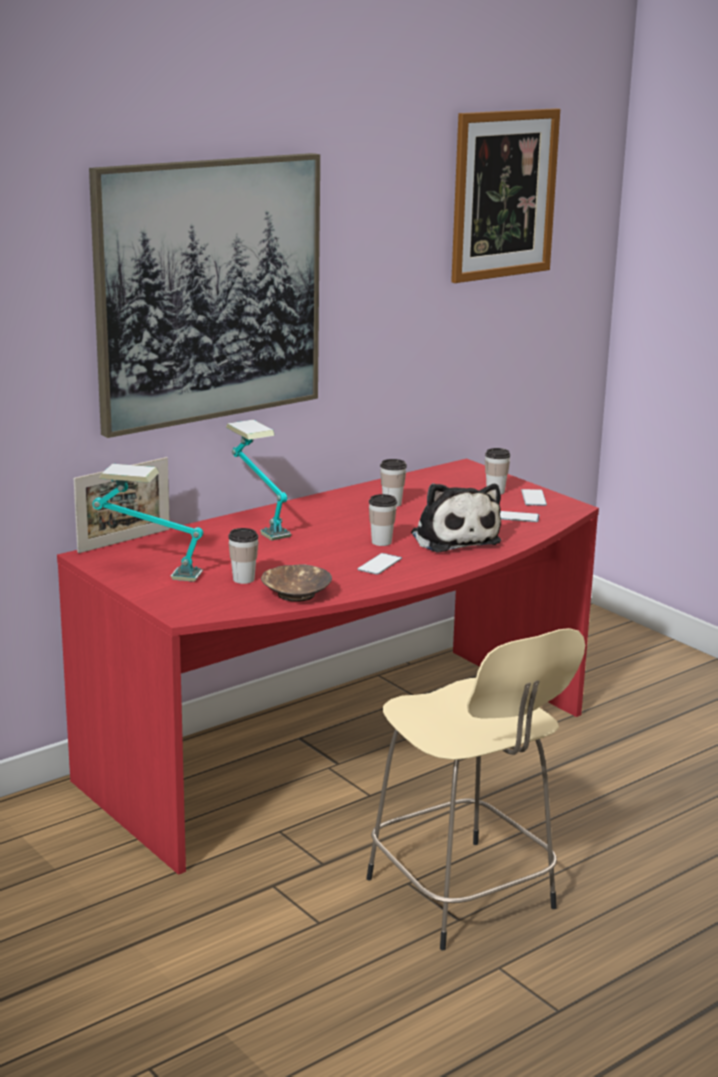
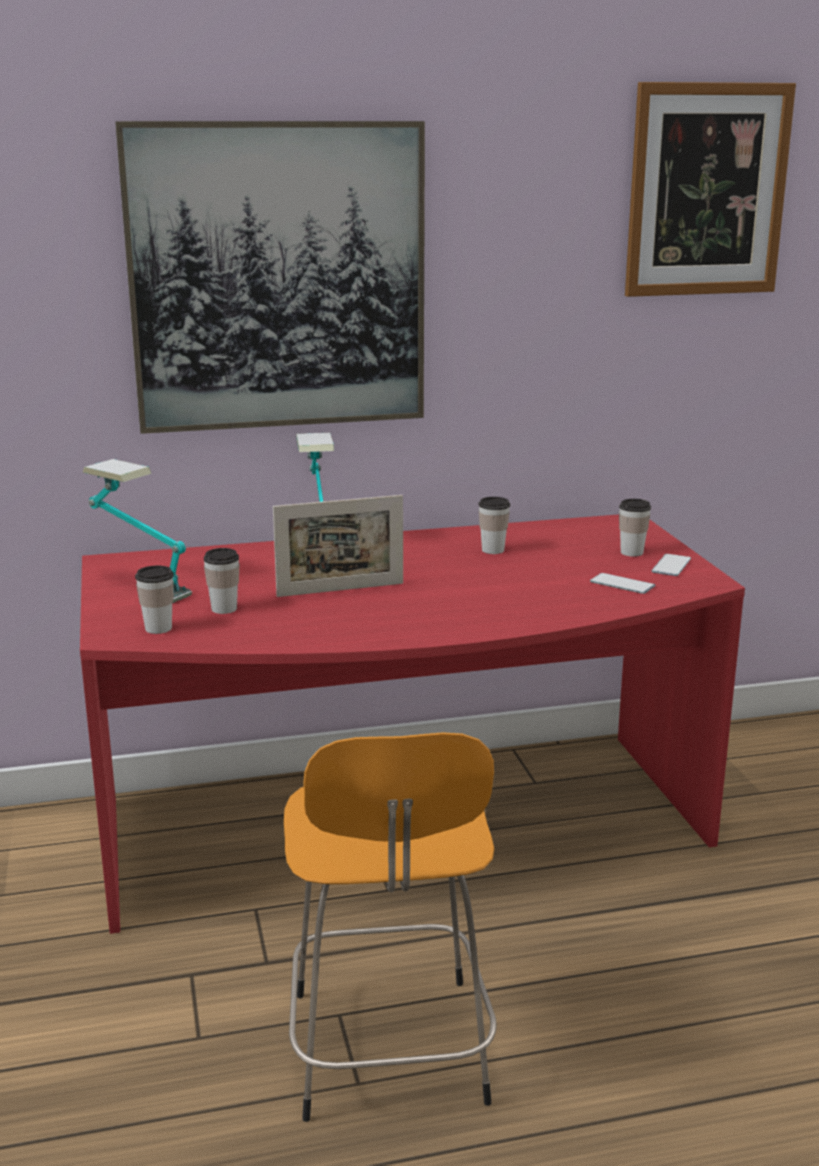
camera: 25 degrees right, 0 degrees up
picture frame [74,457,170,553] -> picture frame moved to [273,495,403,597]
brown bowl [261,565,332,602] -> none
phone [357,553,402,575] -> none
beige stool [366,628,585,950] -> orange stool [284,732,497,1122]
cup [369,494,397,546] -> cup moved to [135,566,174,634]
plush toy [411,483,501,553] -> none

